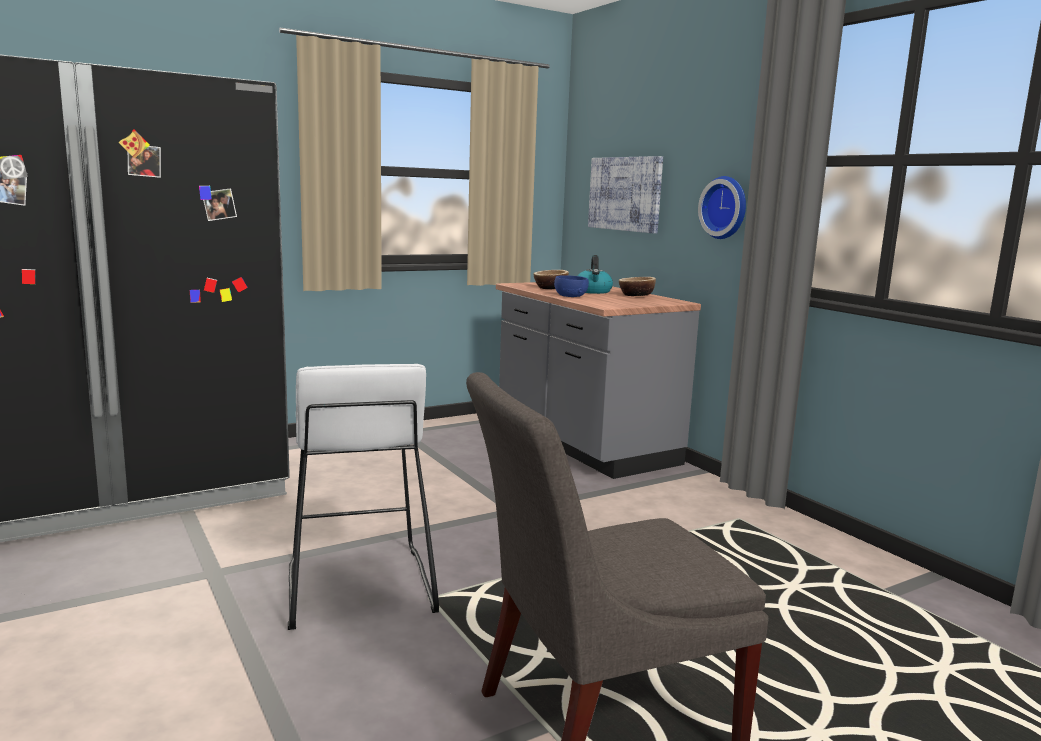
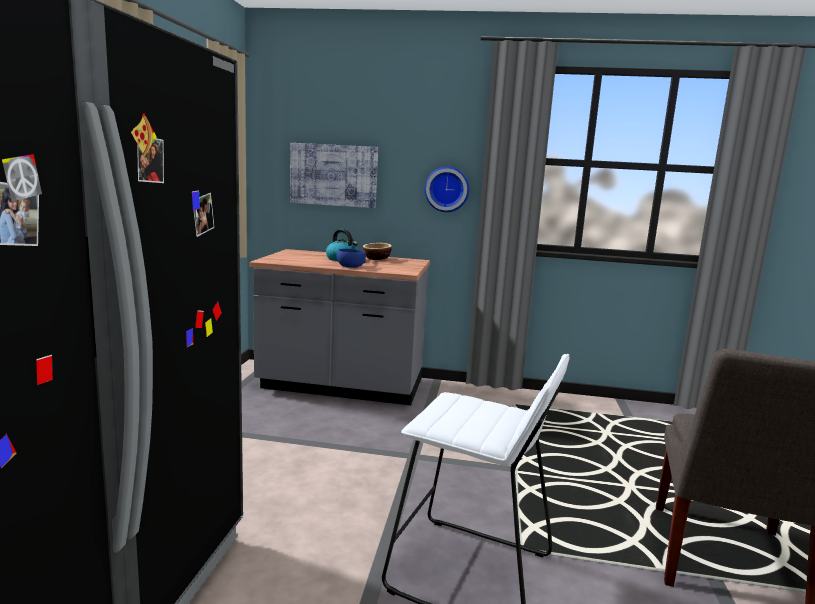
camera: 50 degrees left, 0 degrees up
bowl [534,270,569,289] -> none

